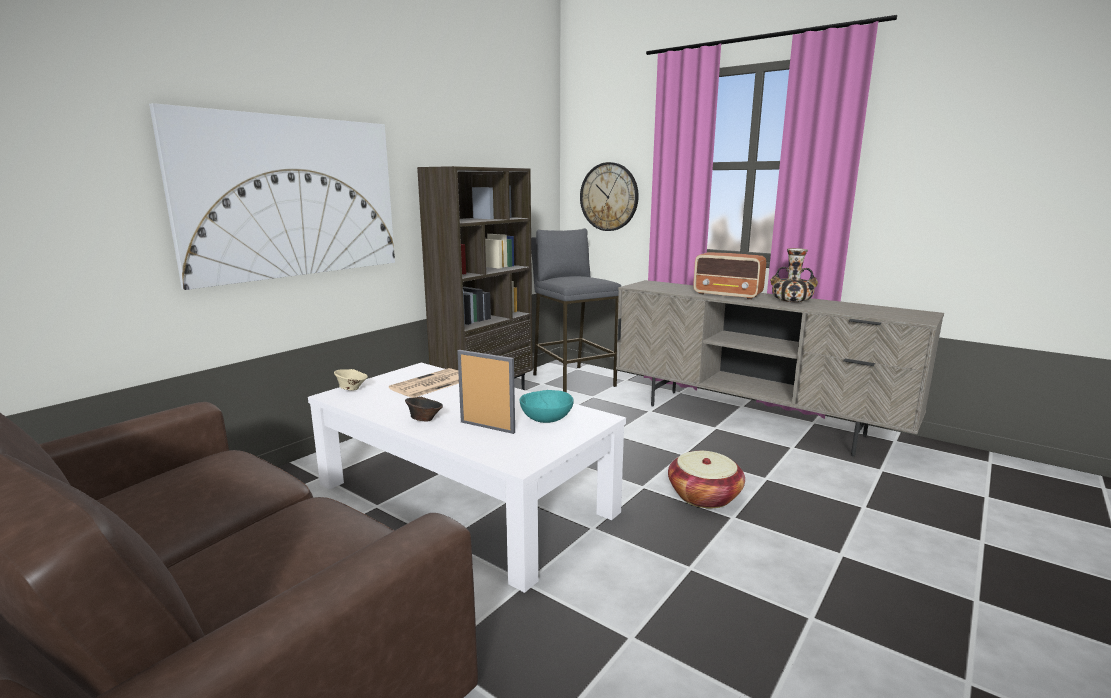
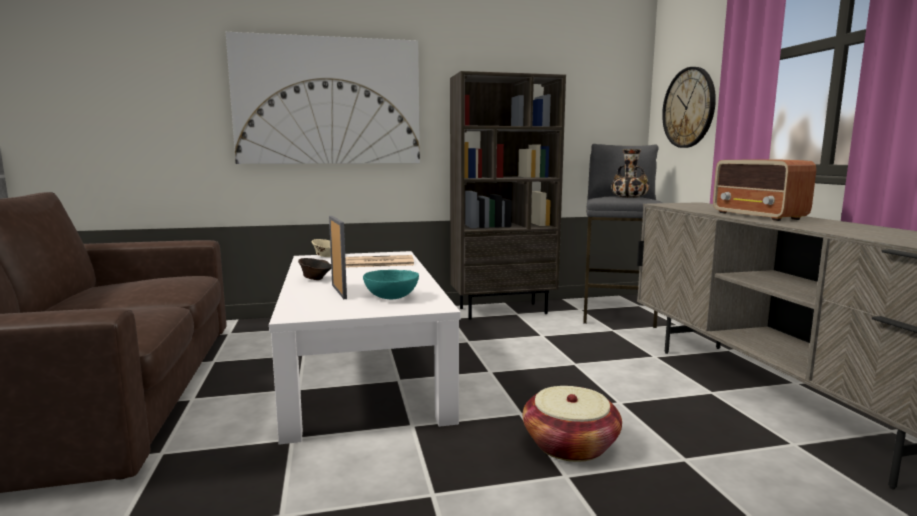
camera: 40 degrees right, 5 degrees down
vase [770,248,818,303] -> vase moved to [611,149,649,198]

